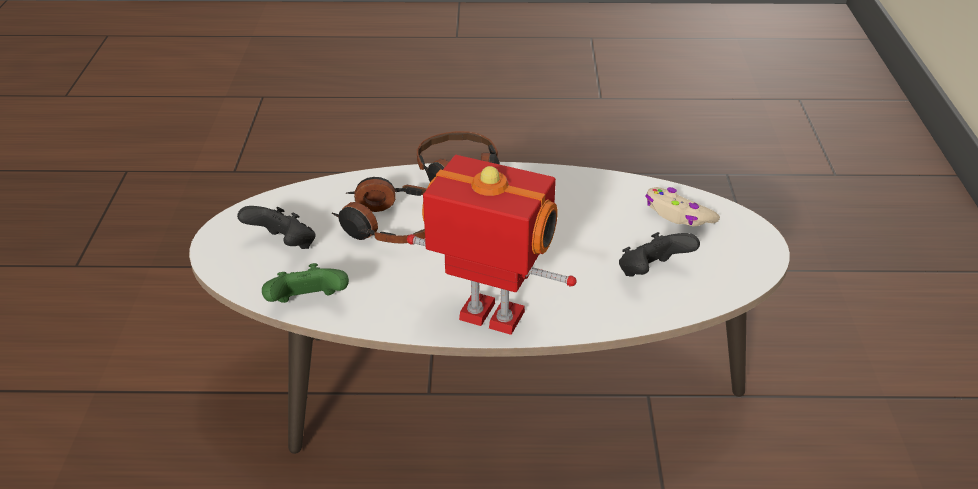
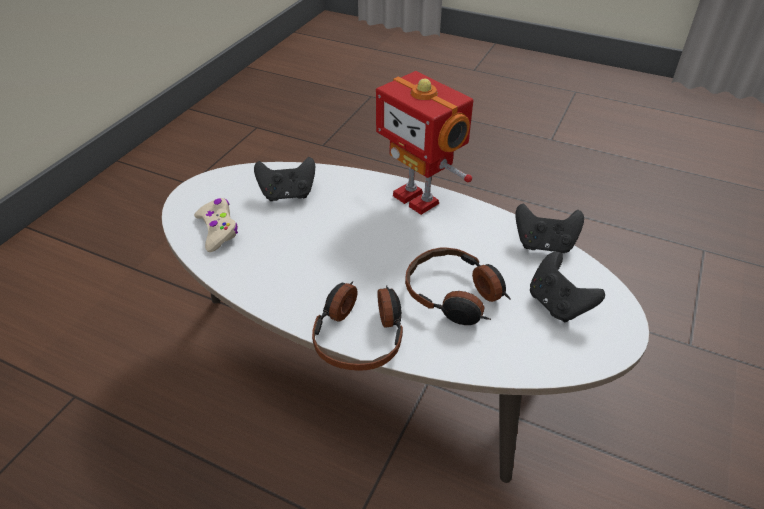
camera: 155 degrees left, 5 degrees up
green game controller [262,263,349,303] -> black game controller [516,204,584,253]

